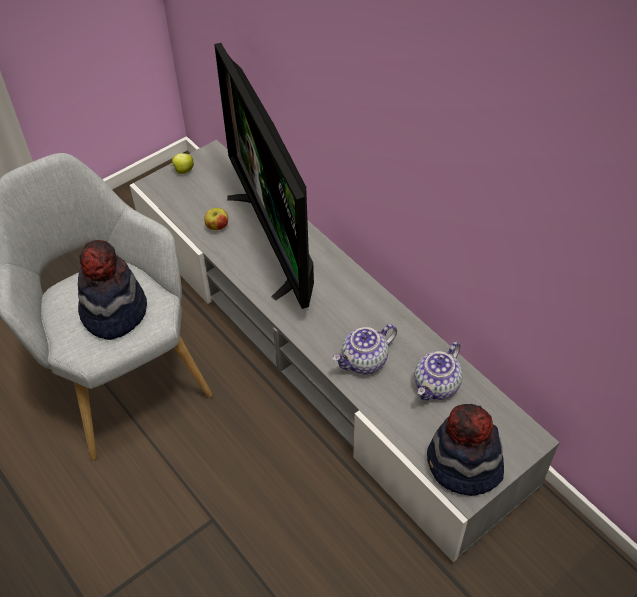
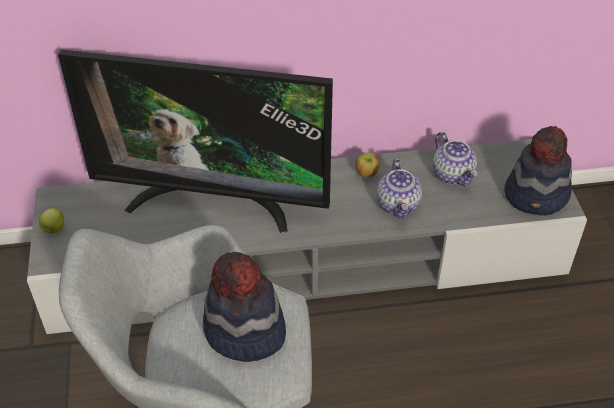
camera: 60 degrees left, 5 degrees down
apple [204,208,228,230] -> apple moved to [355,152,380,178]

